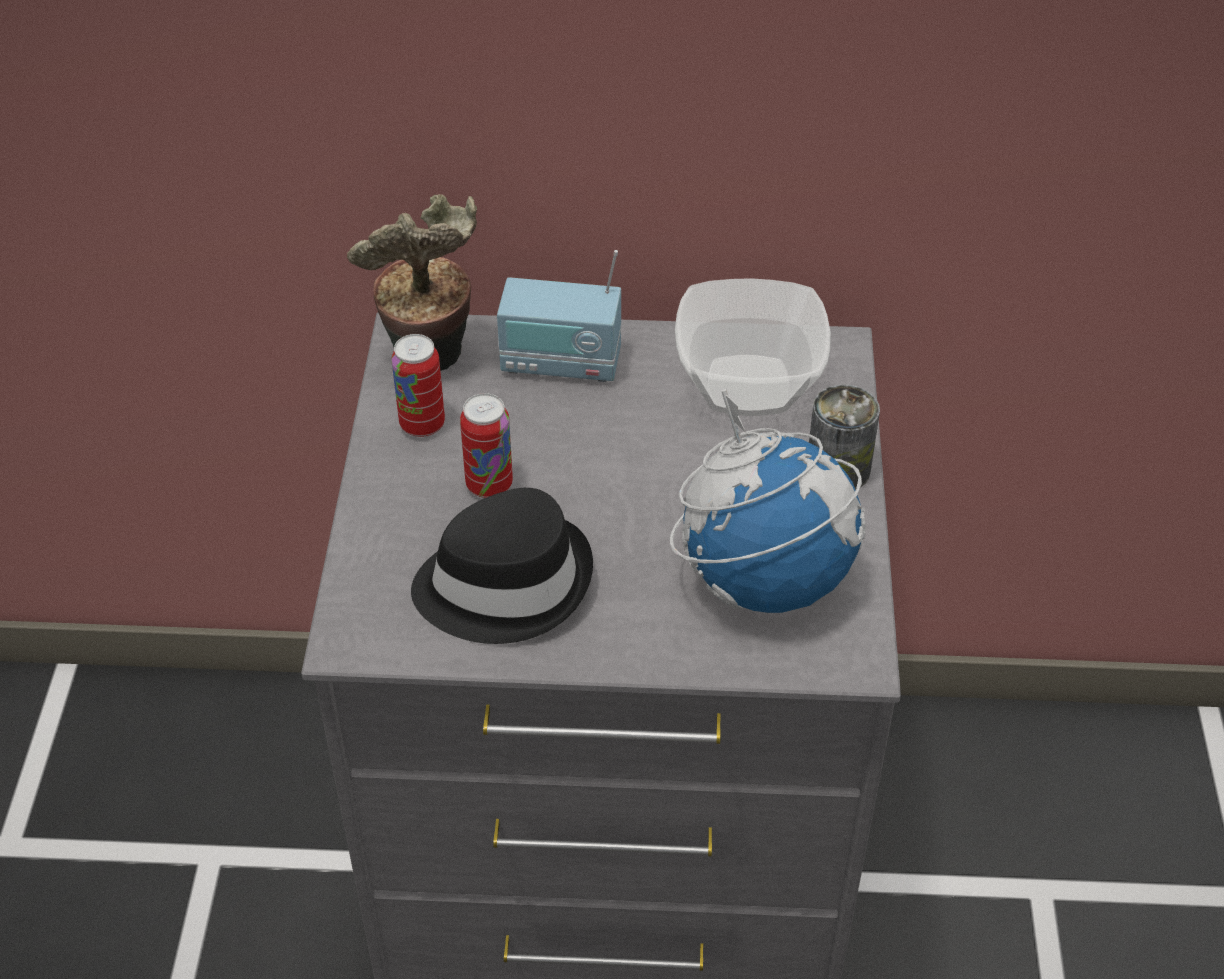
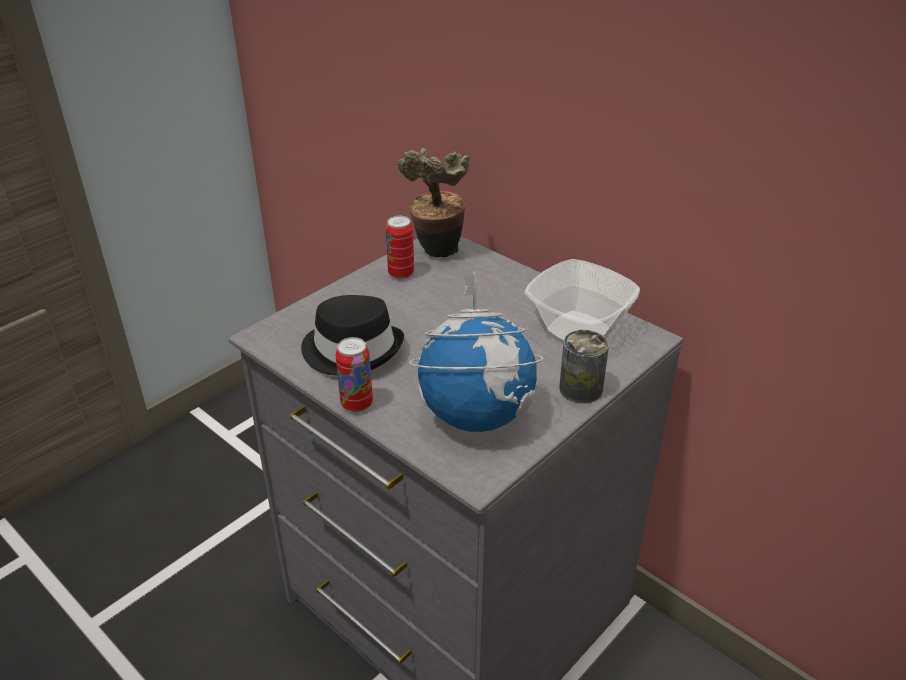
camera: 40 degrees right, 10 degrees down
can [460,393,513,498] -> can moved to [336,337,373,413]
radio [497,250,621,382] -> none

